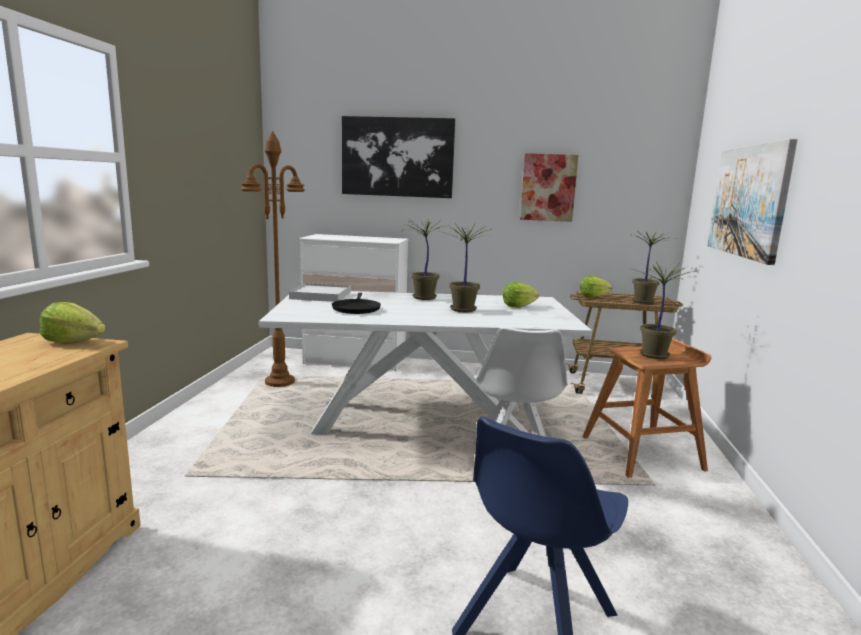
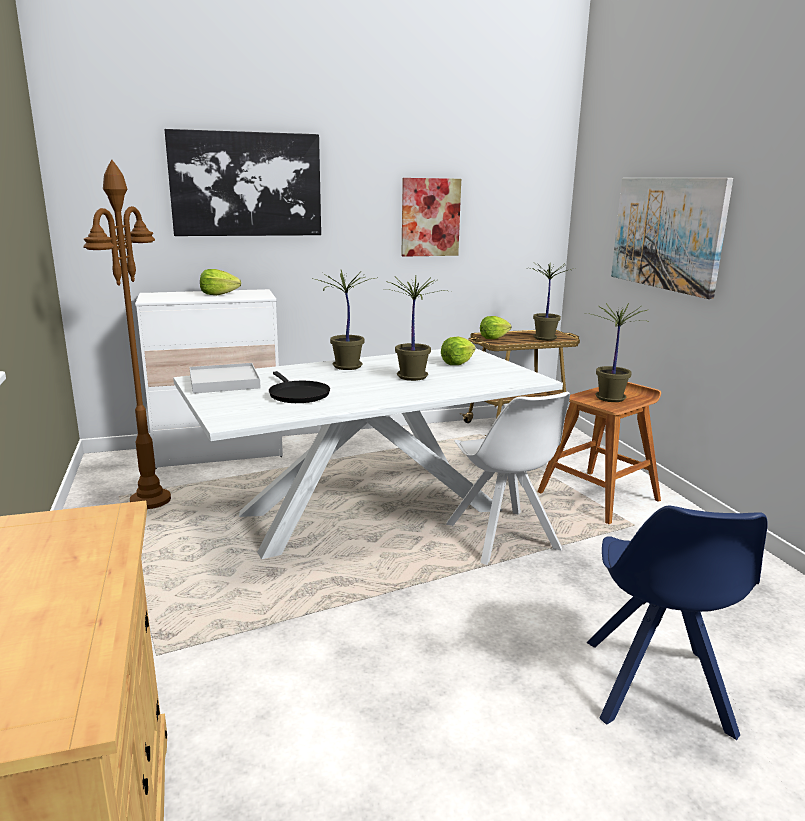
camera: 25 degrees left, 5 degrees up
lettuce [39,302,105,344] -> lettuce moved to [200,269,241,295]

